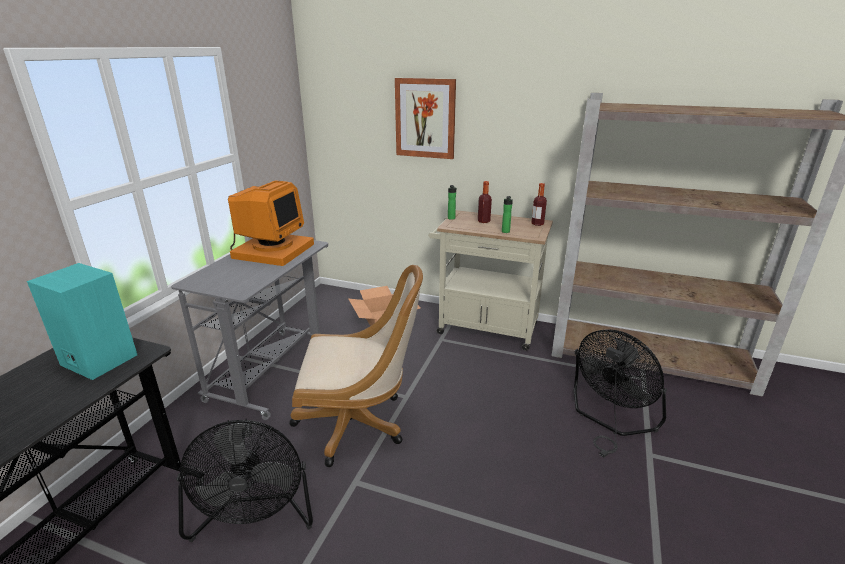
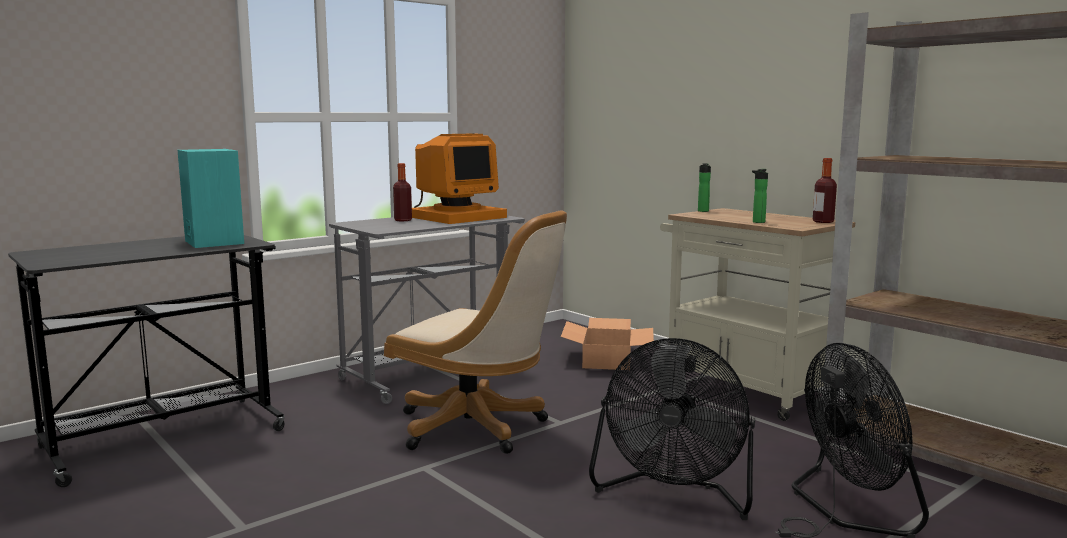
camera: 30 degrees right, 15 degrees down
black fan [177,419,313,542] -> black fan moved to [589,338,755,520]
picture [395,78,456,159] -> none
bottle [478,181,492,223] -> bottle moved to [393,163,412,221]

